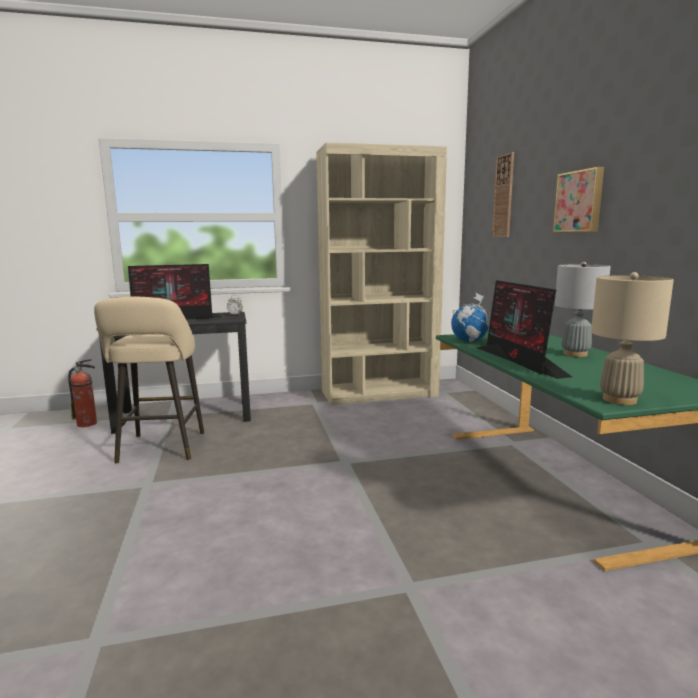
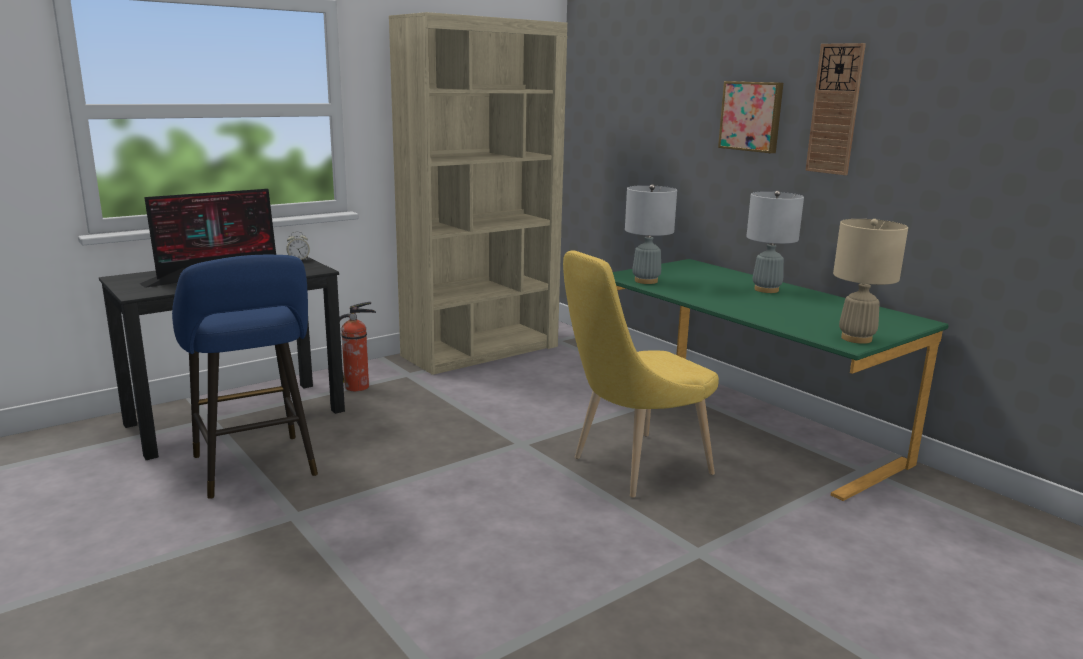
camera: 25 degrees left, 5 degrees up
fire extinguisher [68,359,97,427] -> fire extinguisher moved to [339,302,376,391]
beige stool [94,297,204,463] -> blue stool [172,255,318,499]
globe [451,293,490,342] -> grey table lamp [625,184,677,284]
monitor [477,280,572,379] -> none
wall clock [492,152,514,237] -> wall clock moved to [806,43,866,175]
none -> yellow chair [563,250,719,497]

